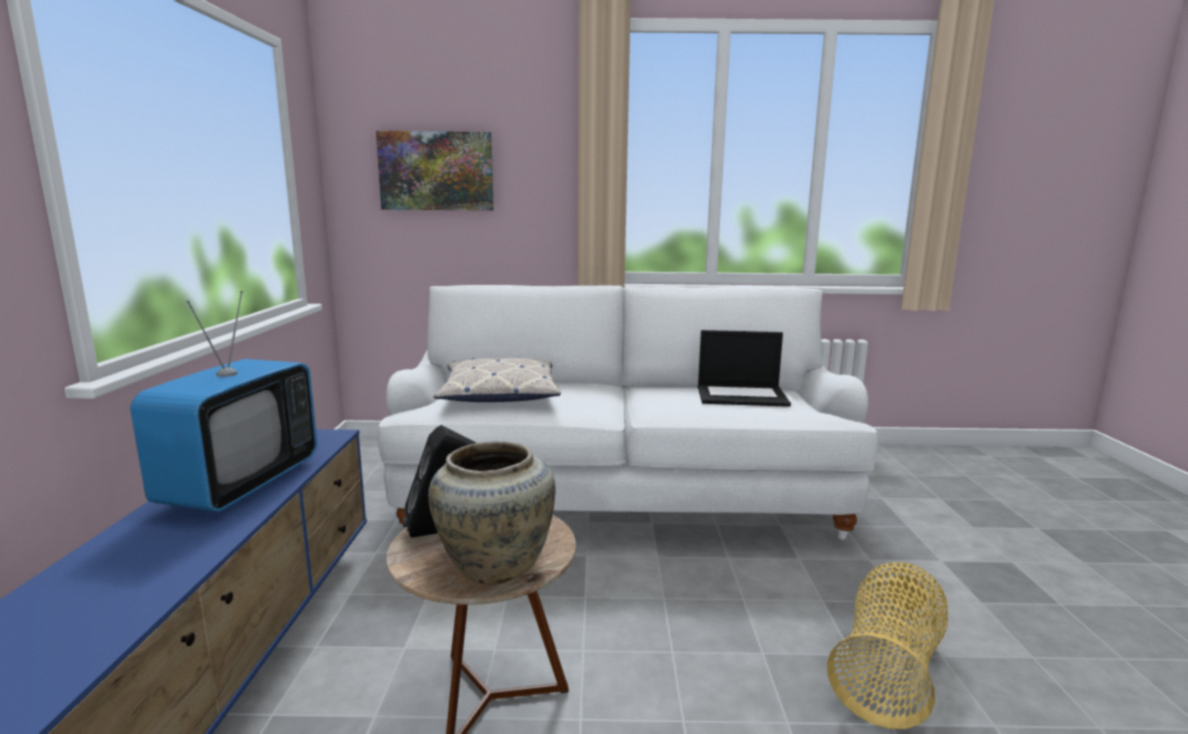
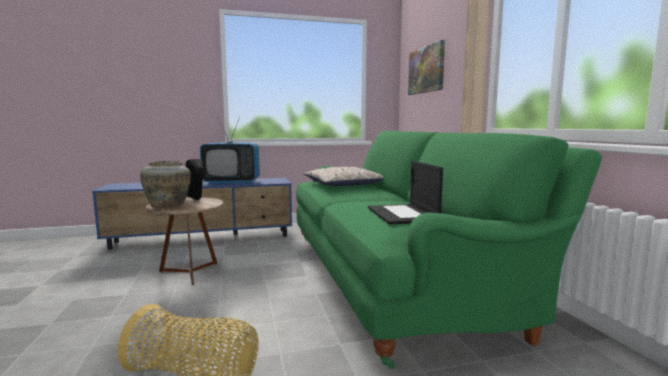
camera: 75 degrees right, 5 degrees down
white sofa [377,285,878,540] -> green sofa [296,131,602,369]

